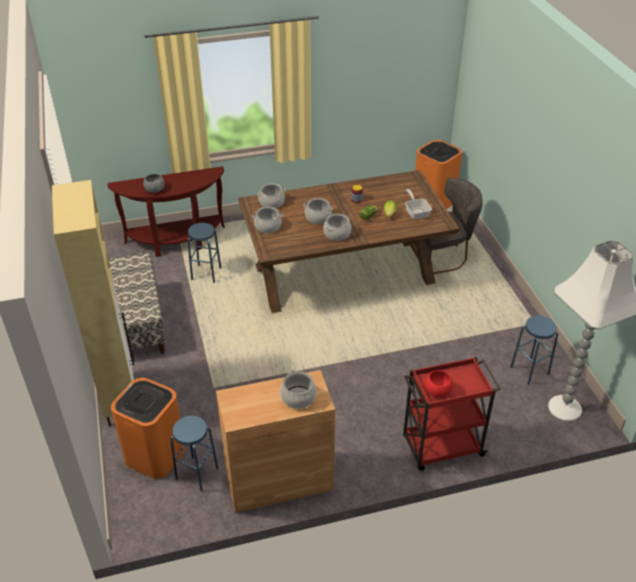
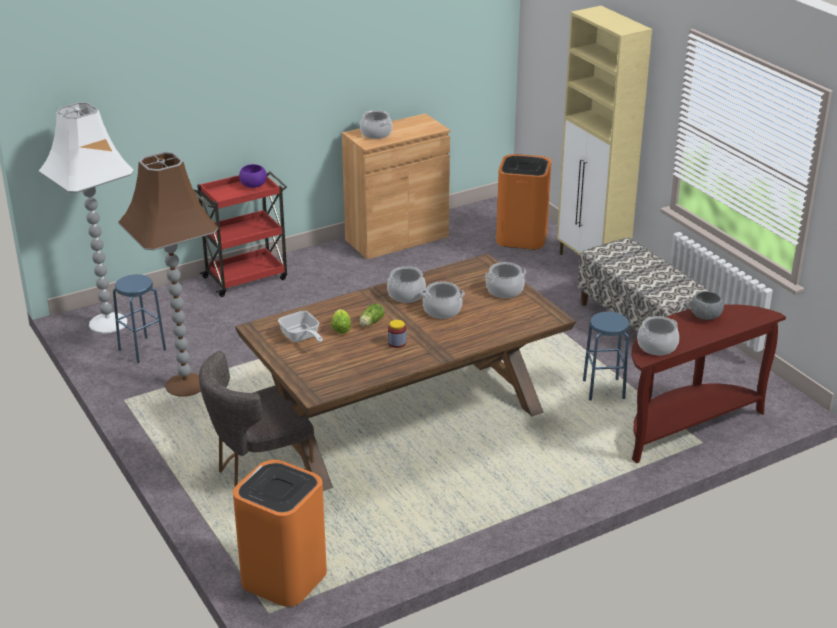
camera: 165 degrees right, 10 degrees down
blue stool [170,416,219,491] -> none
cooking pot [257,183,286,208] -> cooking pot moved to [637,316,679,355]
red bowl [424,370,453,397] -> purple bowl [239,164,267,188]
none -> brown floor lamp [118,151,218,396]

